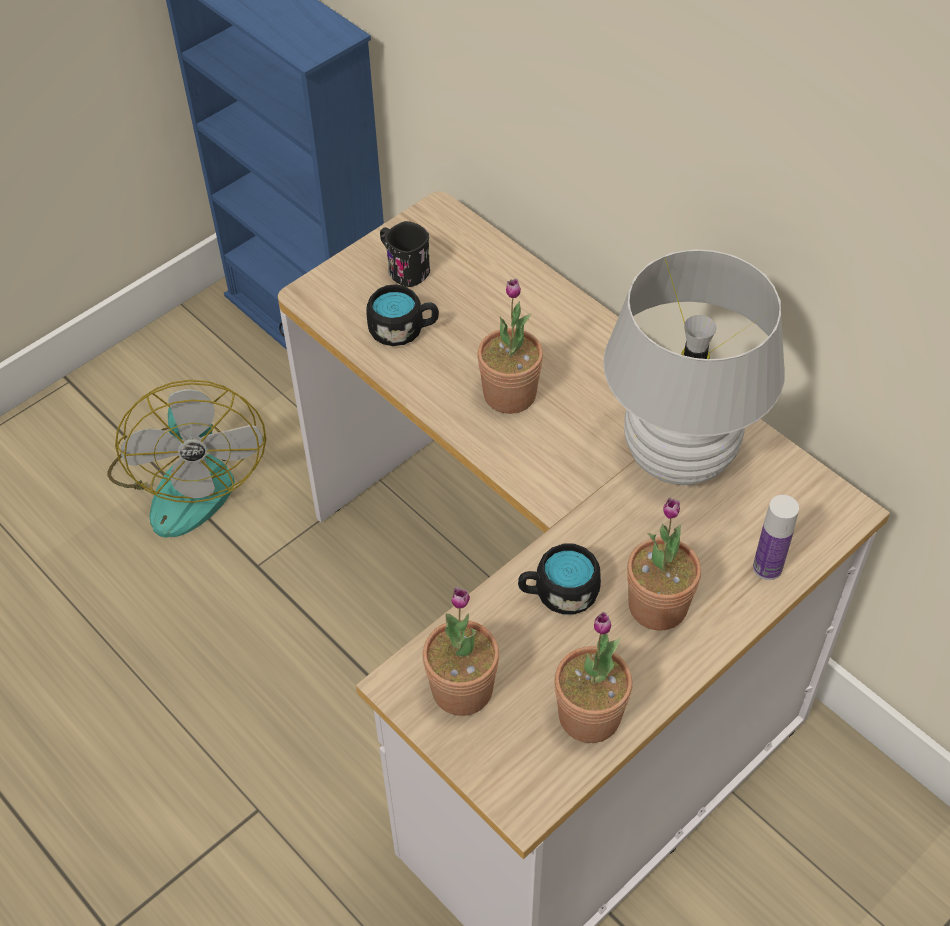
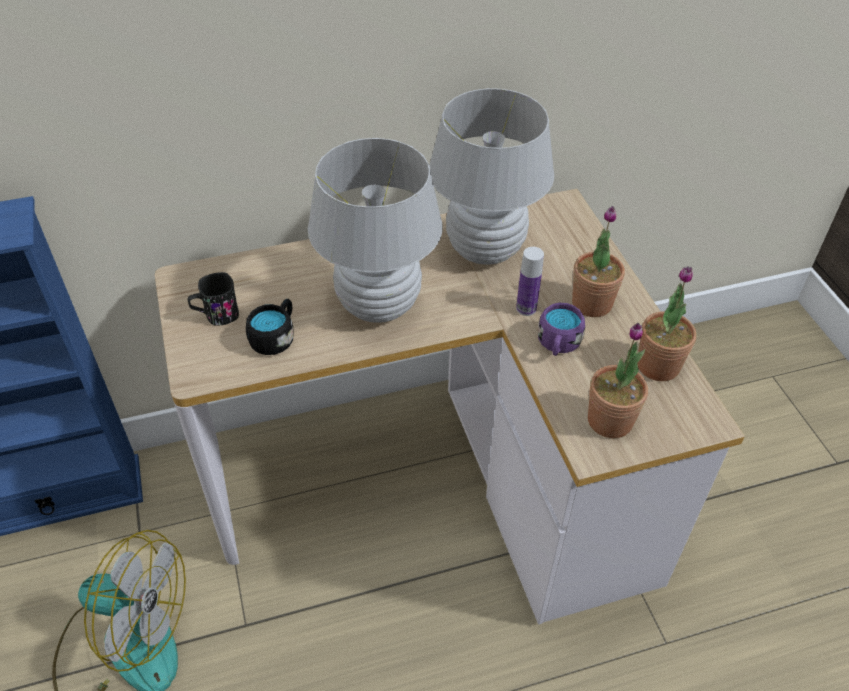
camera: 65 degrees left, 5 degrees down
potted plant [477,279,543,414] -> white table lamp [308,138,443,323]
black mug [518,544,601,615] -> purple mug [538,303,585,356]
bottle [753,495,799,580] -> bottle moved to [516,247,544,316]

